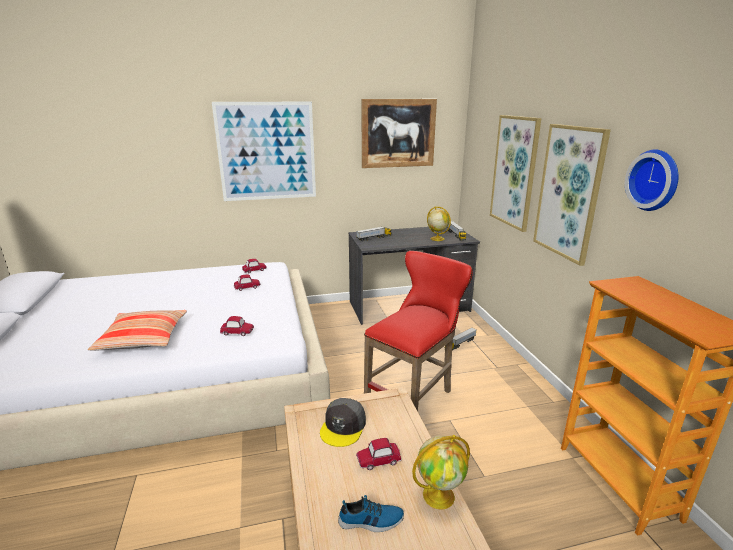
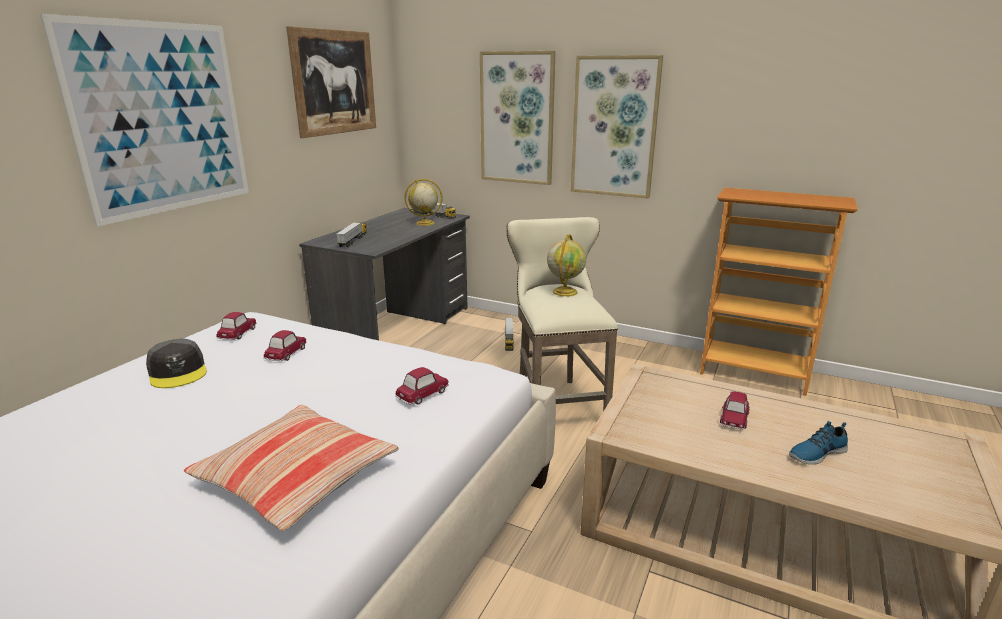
camera: 50 degrees left, 0 degrees up
grey cap [320,398,366,447] -> grey cap moved to [146,338,207,388]
shoe [338,495,404,532] -> shoe turned 150 degrees counterclockwise [789,421,848,465]
red stool [364,251,473,411] -> beige stool [507,217,618,411]
globe [412,435,470,509] -> globe moved to [547,234,586,297]
wall clock [625,150,678,211] -> none

